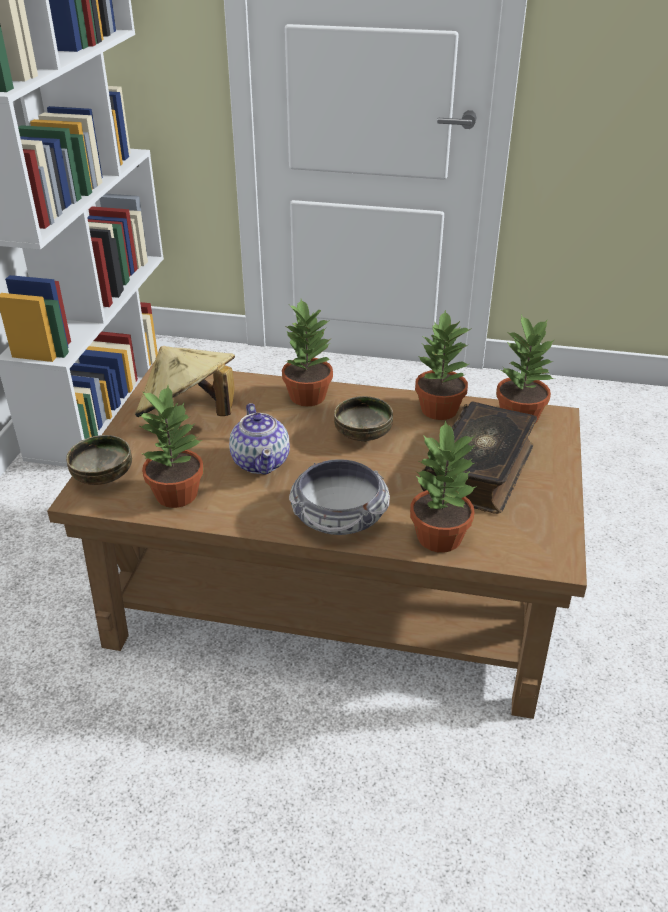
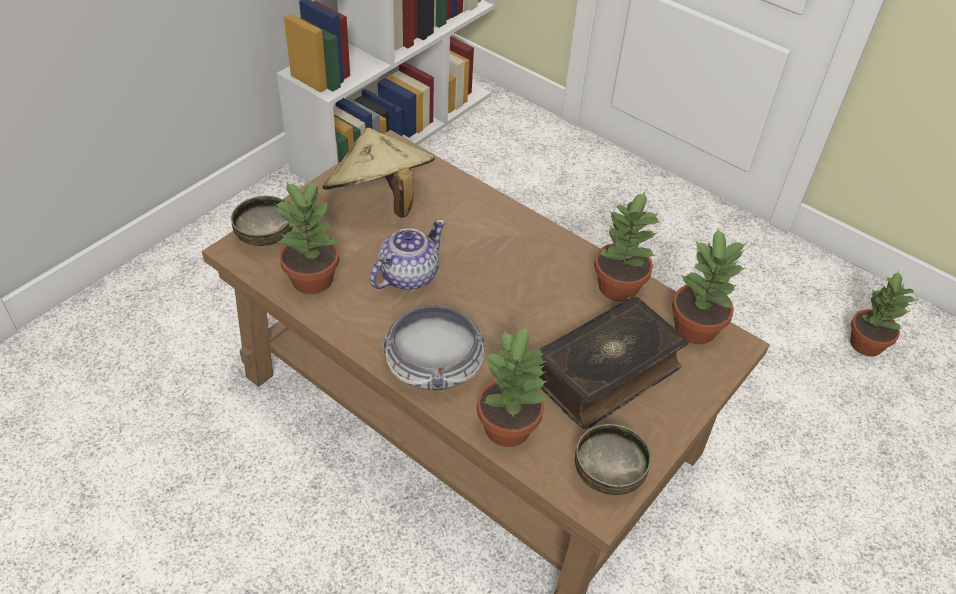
camera: 25 degrees right, 10 degrees up
teapot [229,403,290,475] -> teapot turned 150 degrees counterclockwise [370,219,445,290]
potted plant [282,299,333,407] -> potted plant moved to [850,270,915,357]
bowl [334,396,393,442] -> bowl moved to [575,424,651,495]

